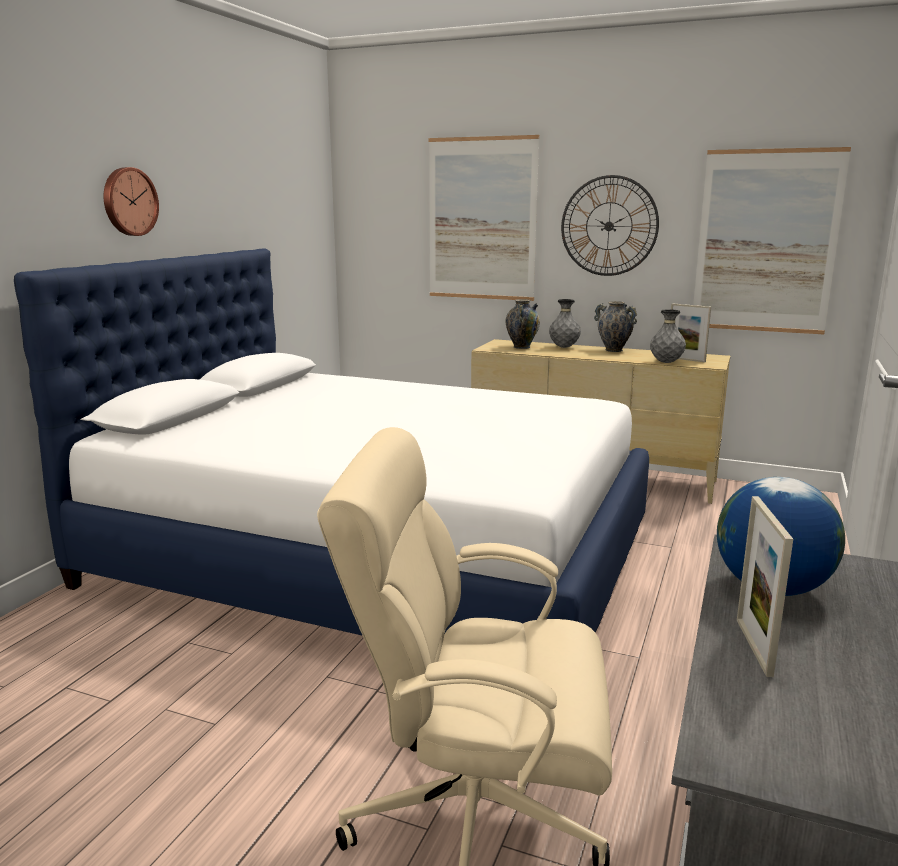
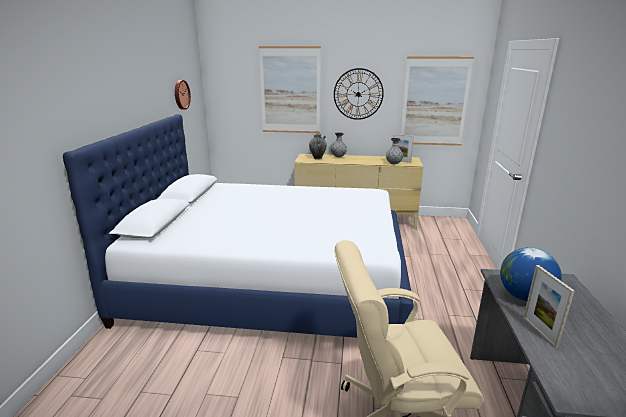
camera: 15 degrees left, 5 degrees up
wall clock [104,167,159,236] -> wall clock moved to [175,80,191,110]
vase [594,301,637,352] -> none

